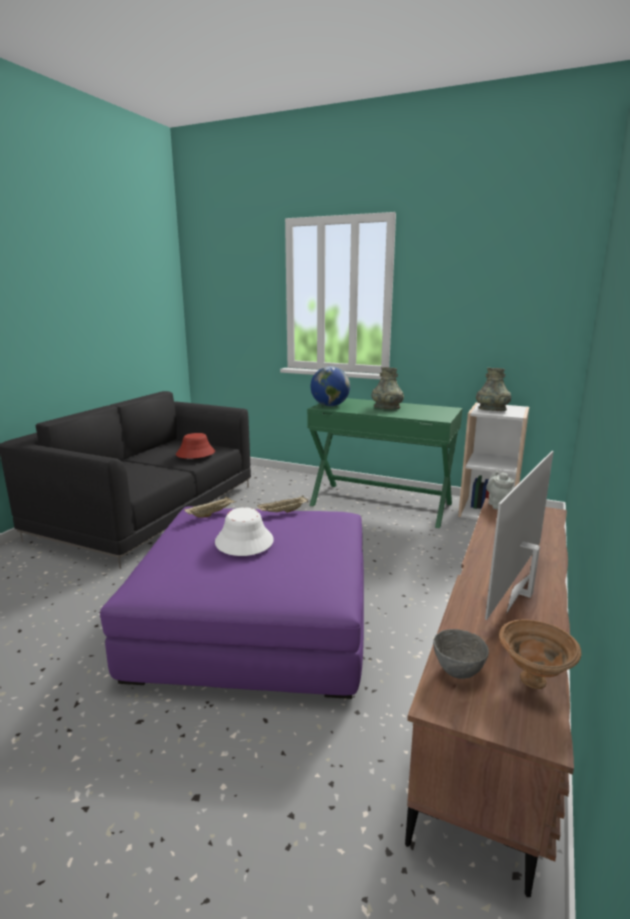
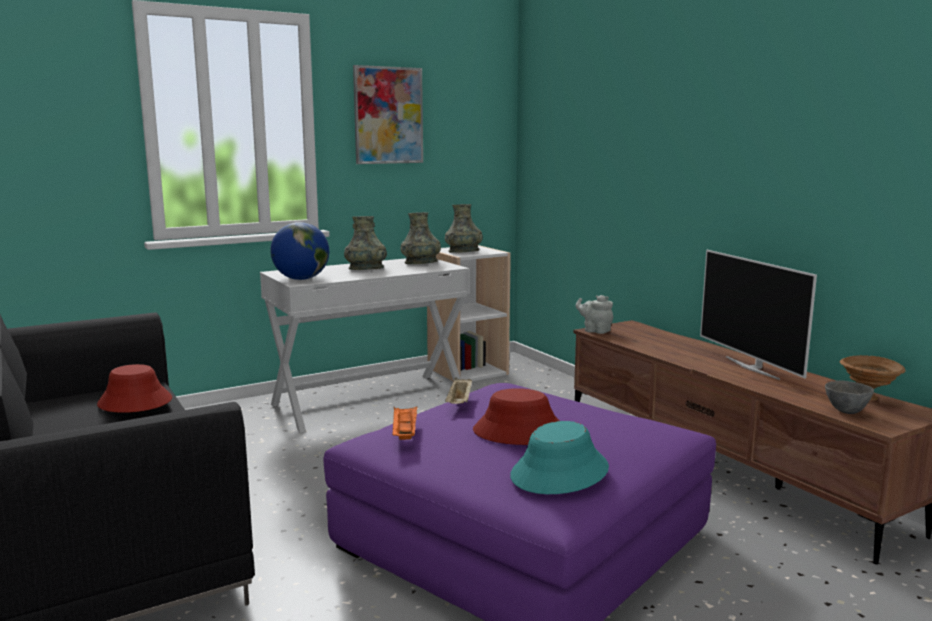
camera: 55 degrees left, 5 degrees down
beige tray [184,496,237,518] -> orange tray [392,407,417,440]
white hat [215,507,274,556] -> red hat [473,388,560,445]
green console table [307,398,463,528] -> white console table [260,258,470,433]
none -> picture [353,65,423,164]
none -> grey vase [400,212,441,264]
none -> turquoise hat [510,421,609,494]

